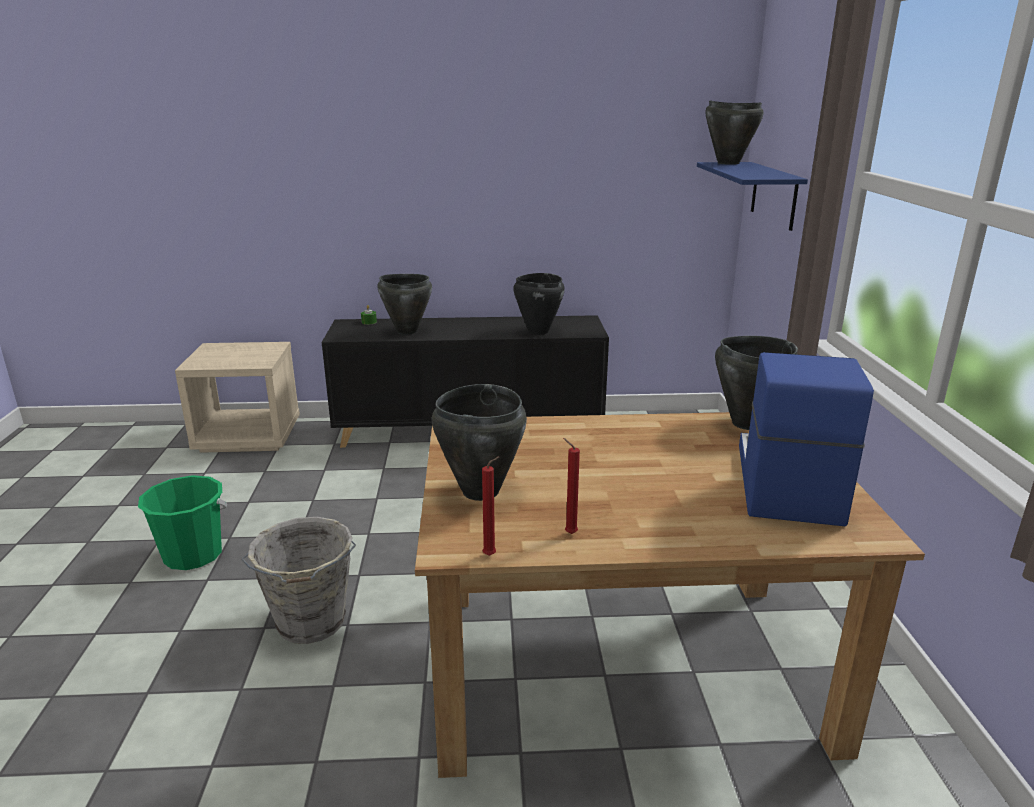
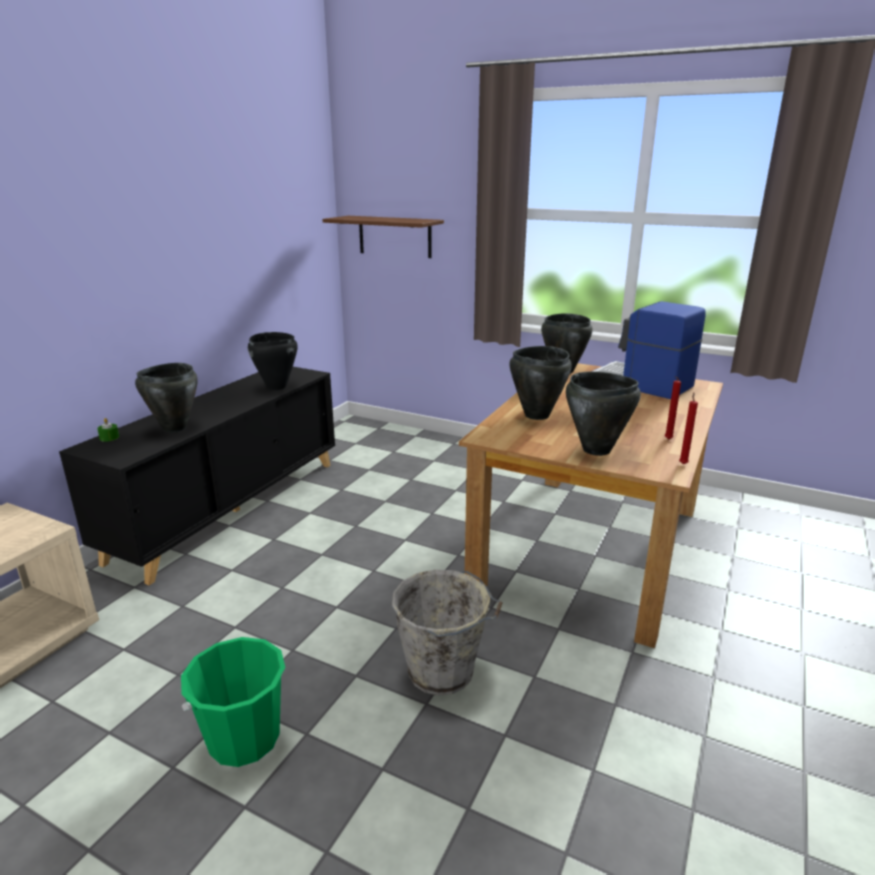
camera: 60 degrees left, 0 degrees up
blue shelf [697,162,808,231] -> brown shelf [322,216,444,258]
black cooking pot [705,100,764,165] -> black cooking pot moved to [510,346,572,420]

